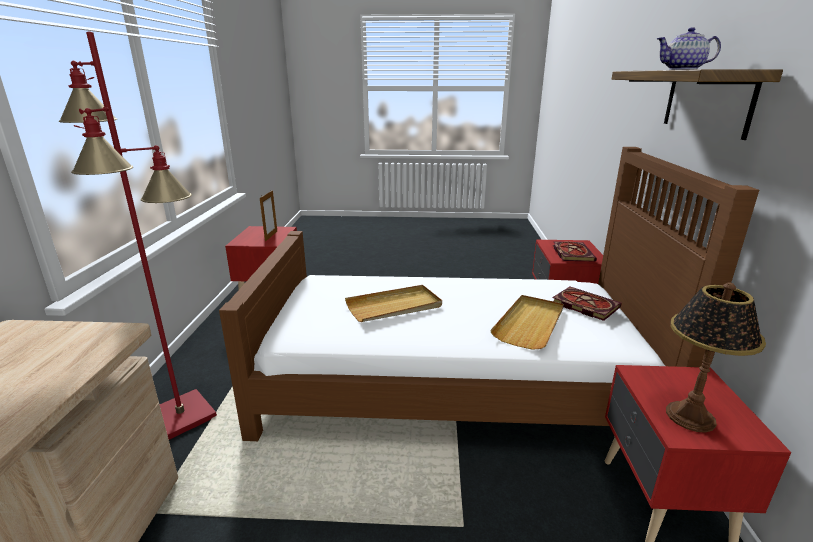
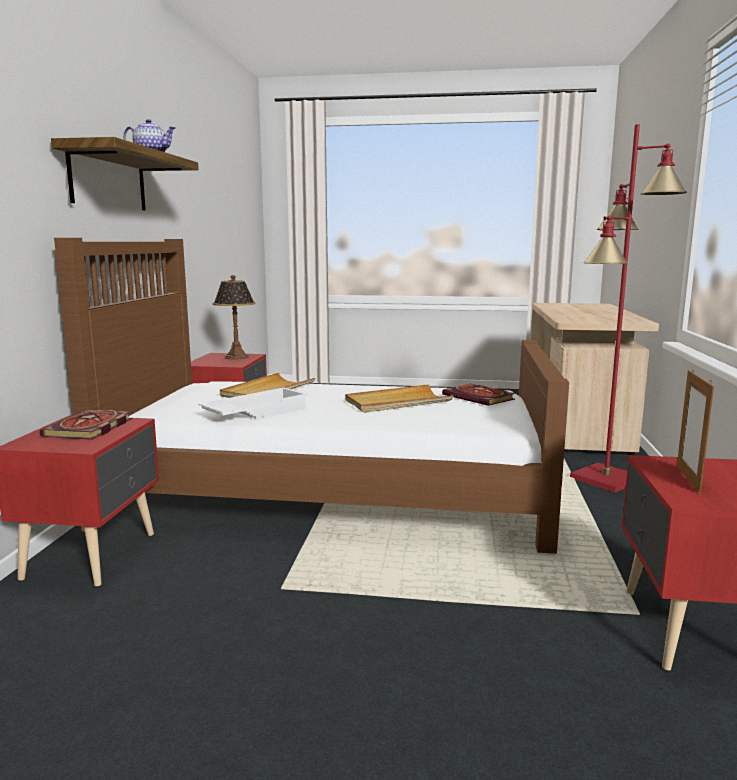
camera: 175 degrees left, 10 degrees down
book [552,287,622,321] -> book moved to [442,384,515,406]
none -> white tray [198,387,308,418]

